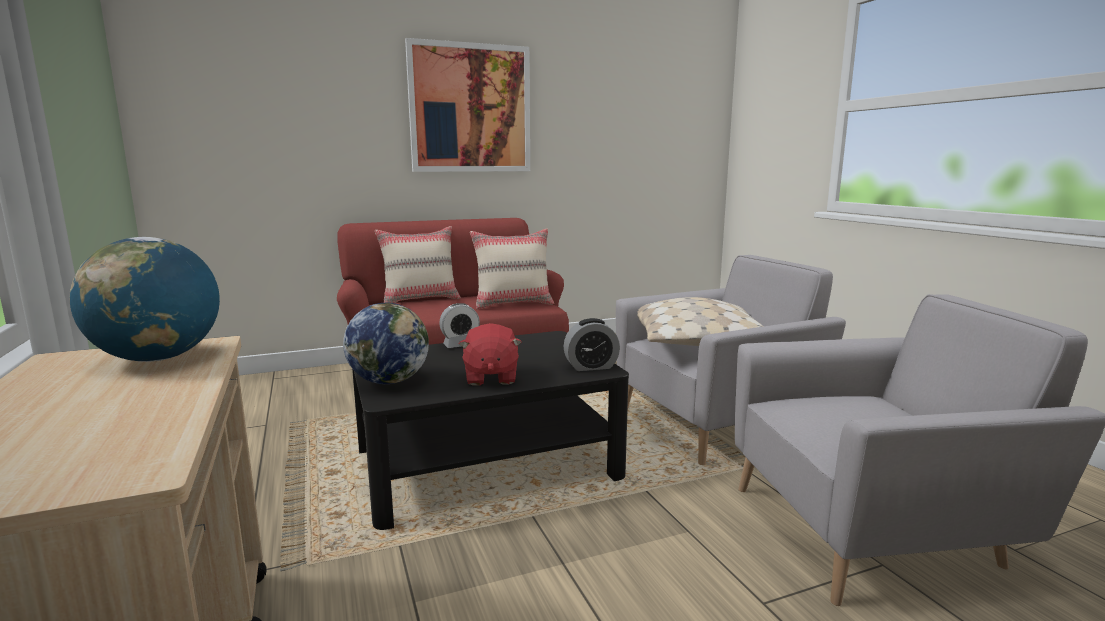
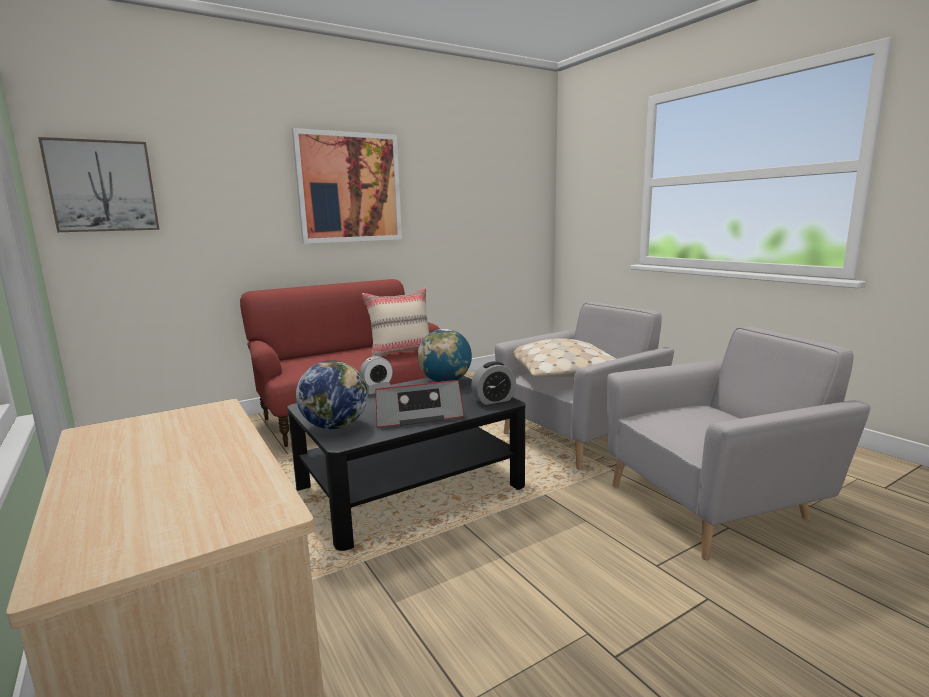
camera: 10 degrees left, 0 degrees up
globe [70,237,220,362] -> globe moved to [418,329,472,382]
beige pillow [375,226,461,303] -> none
red plush toy [459,323,522,386] -> radio [375,380,464,428]
none -> picture [38,137,159,232]

